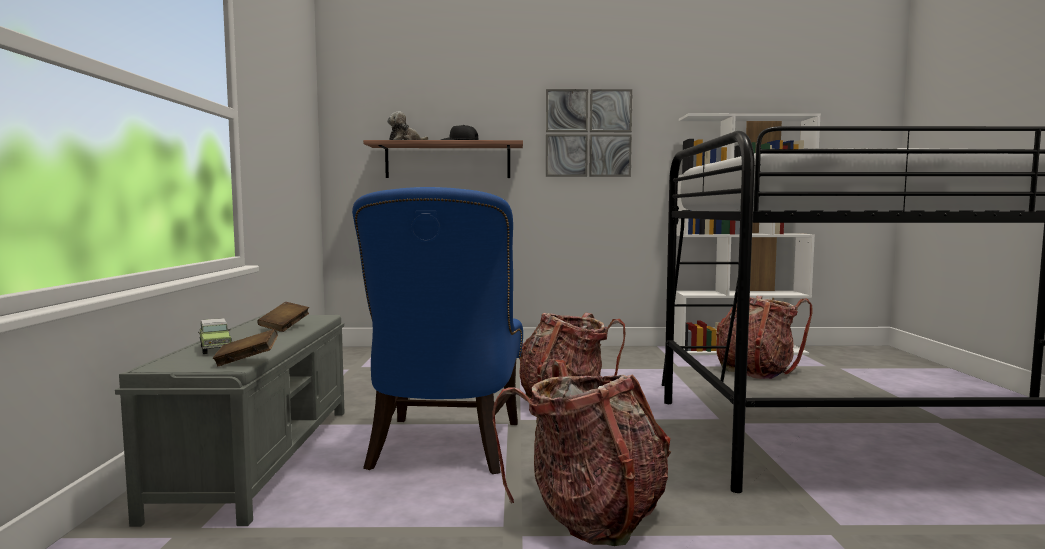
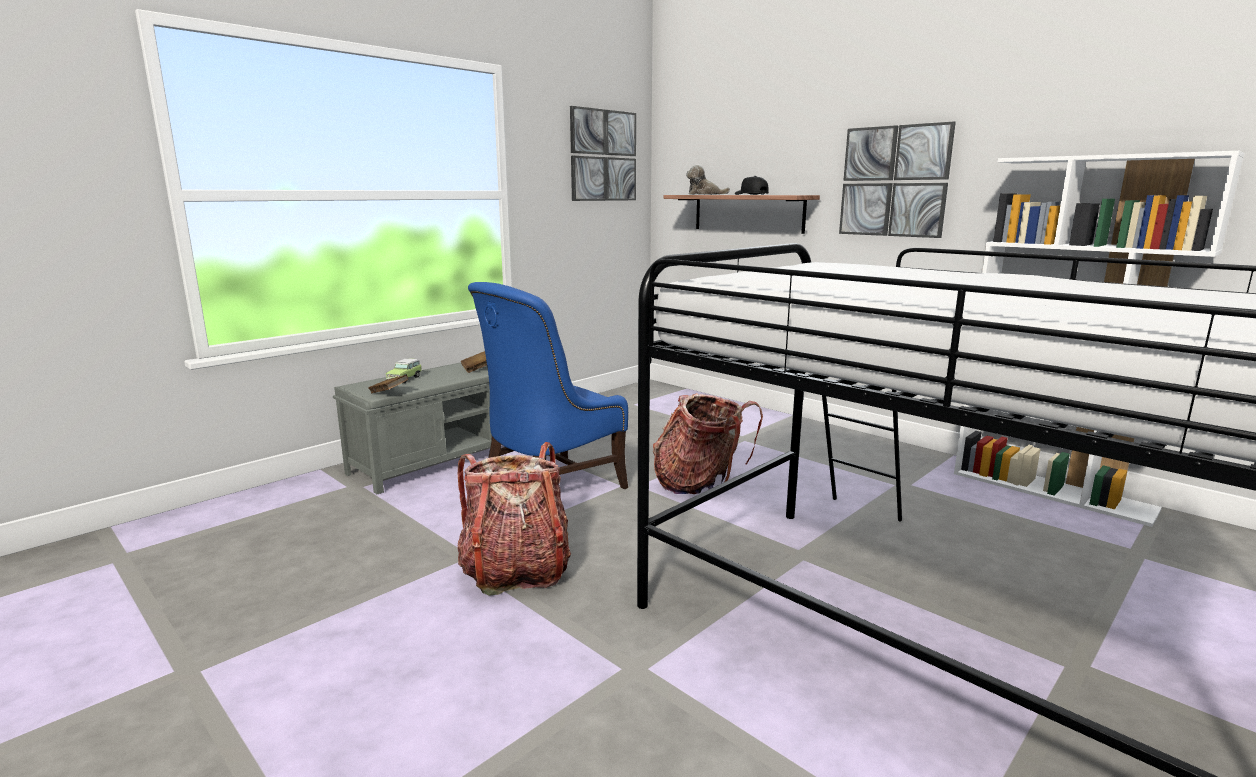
camera: 45 degrees right, 10 degrees up
backpack [716,296,813,379] -> none
none -> picture [570,106,636,201]

